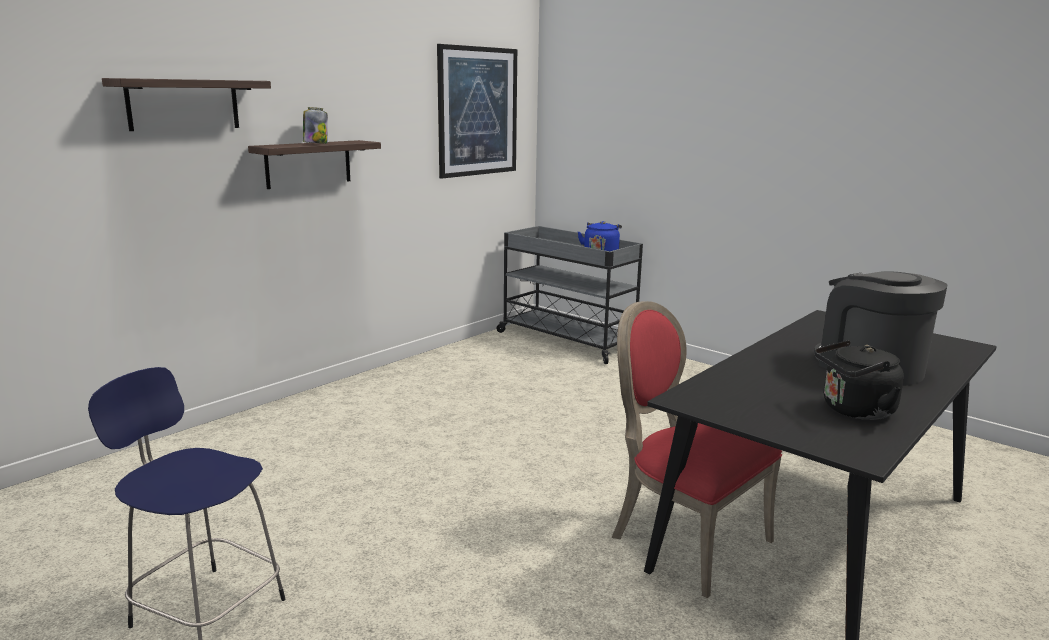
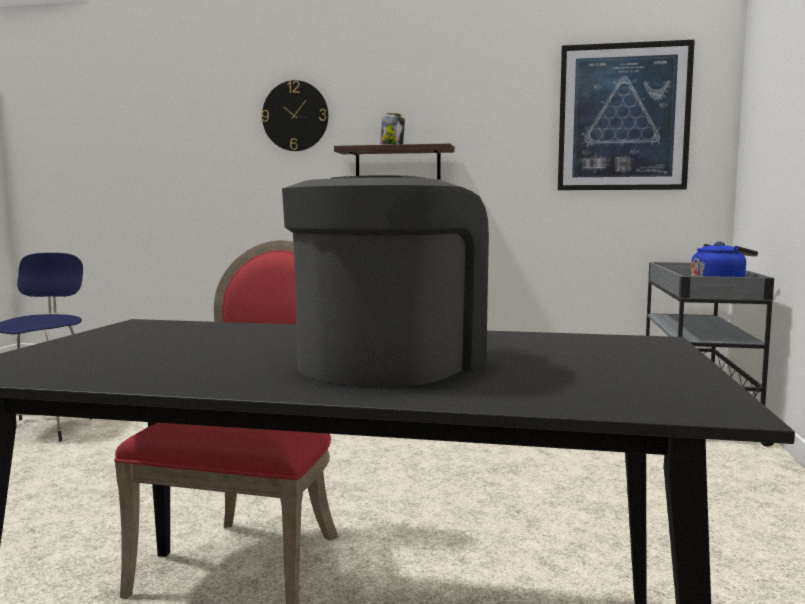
camera: 60 degrees right, 10 degrees down
shelf [102,78,271,131] -> wall clock [262,80,328,151]
black kettle [815,340,904,420] -> none

